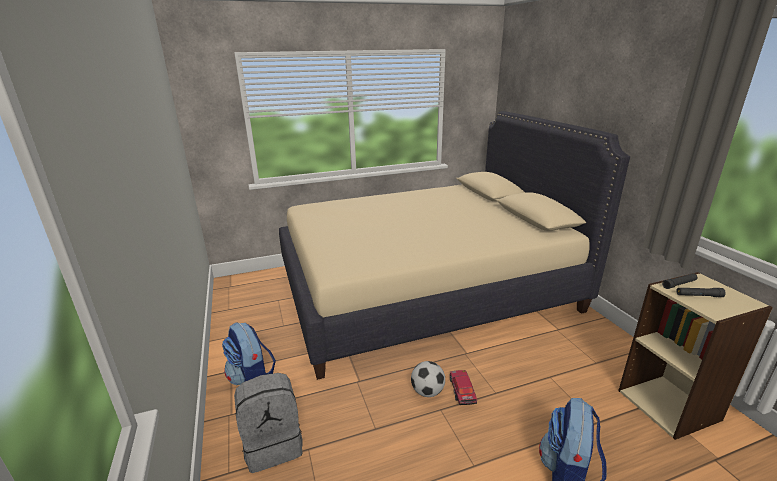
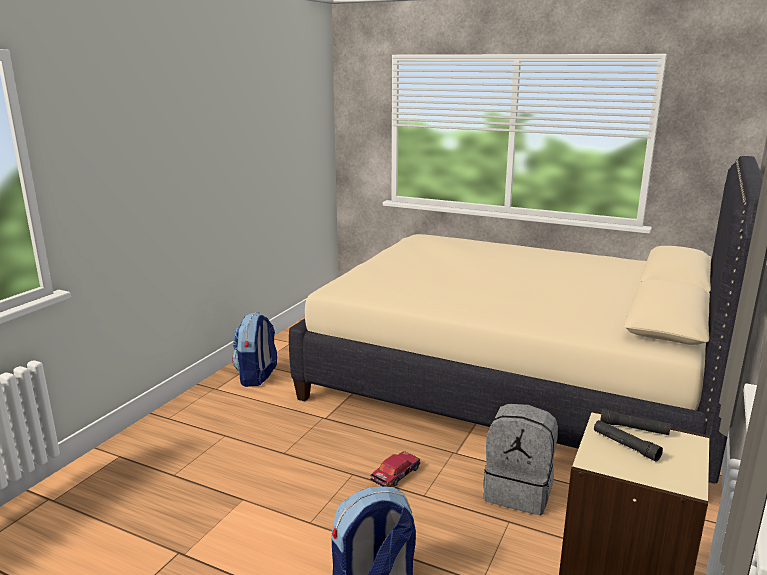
camera: 45 degrees right, 5 degrees down
grey backpack [234,373,303,473] -> grey backpack moved to [483,404,558,515]
football [411,361,445,397] -> none

